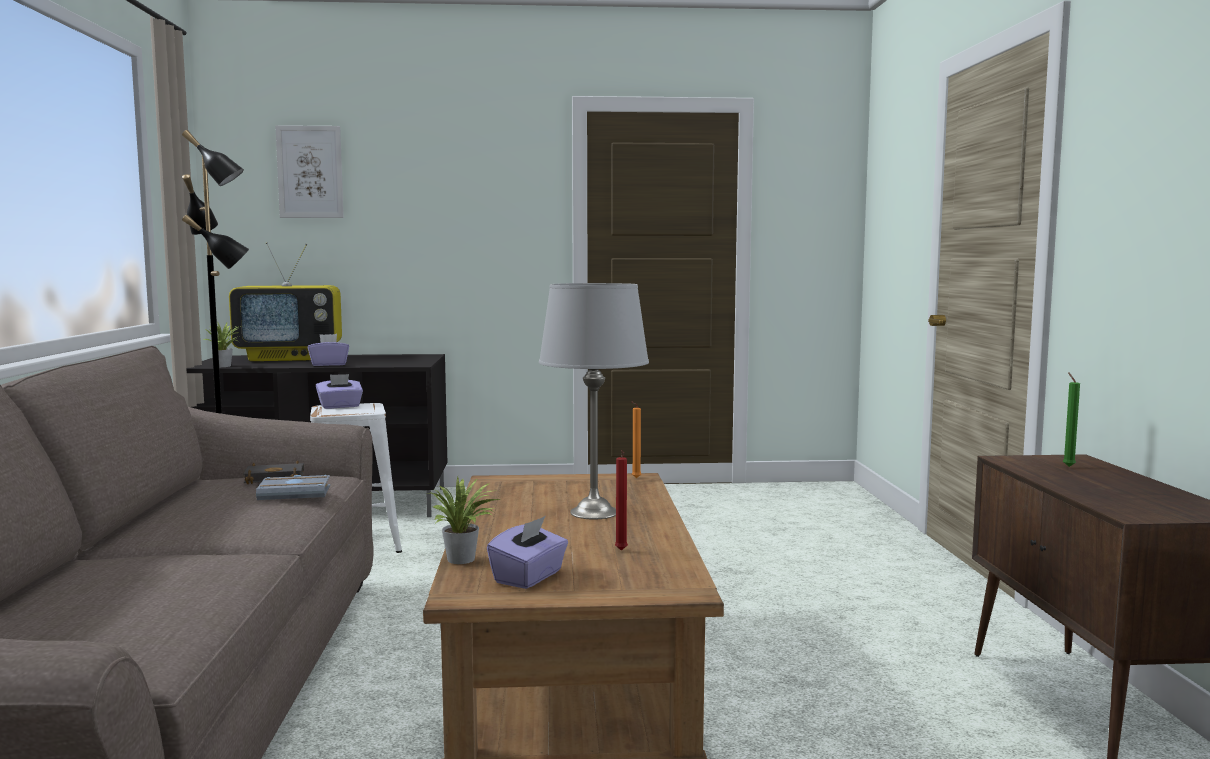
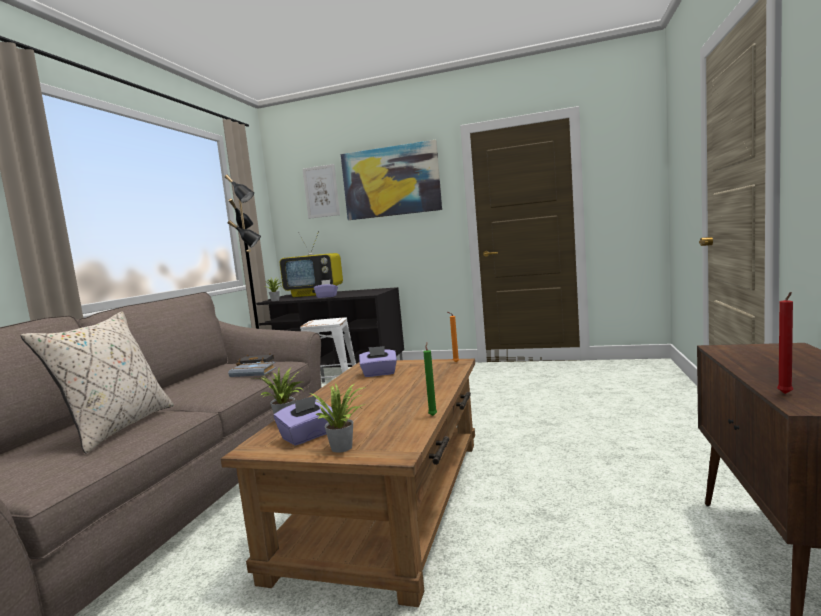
camera: 20 degrees right, 0 degrees up
purple tissue box [316,374,363,409] -> purple tissue box moved to [359,346,397,377]
grey table lamp [539,283,649,519] -> none
red candle [615,450,628,551] -> red candle moved to [777,292,793,394]
green candle [1063,372,1080,467] -> green candle moved to [424,343,437,416]
none -> beige pillow [20,311,174,454]
none -> potted plant [310,383,366,453]
none -> picture [341,140,442,220]

